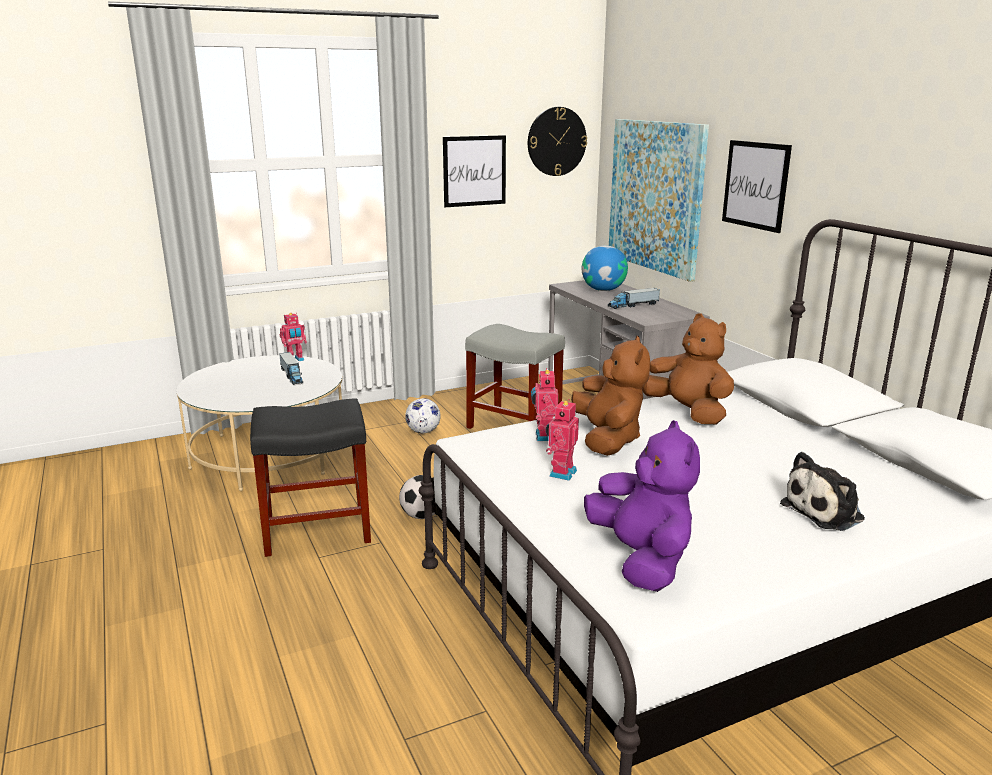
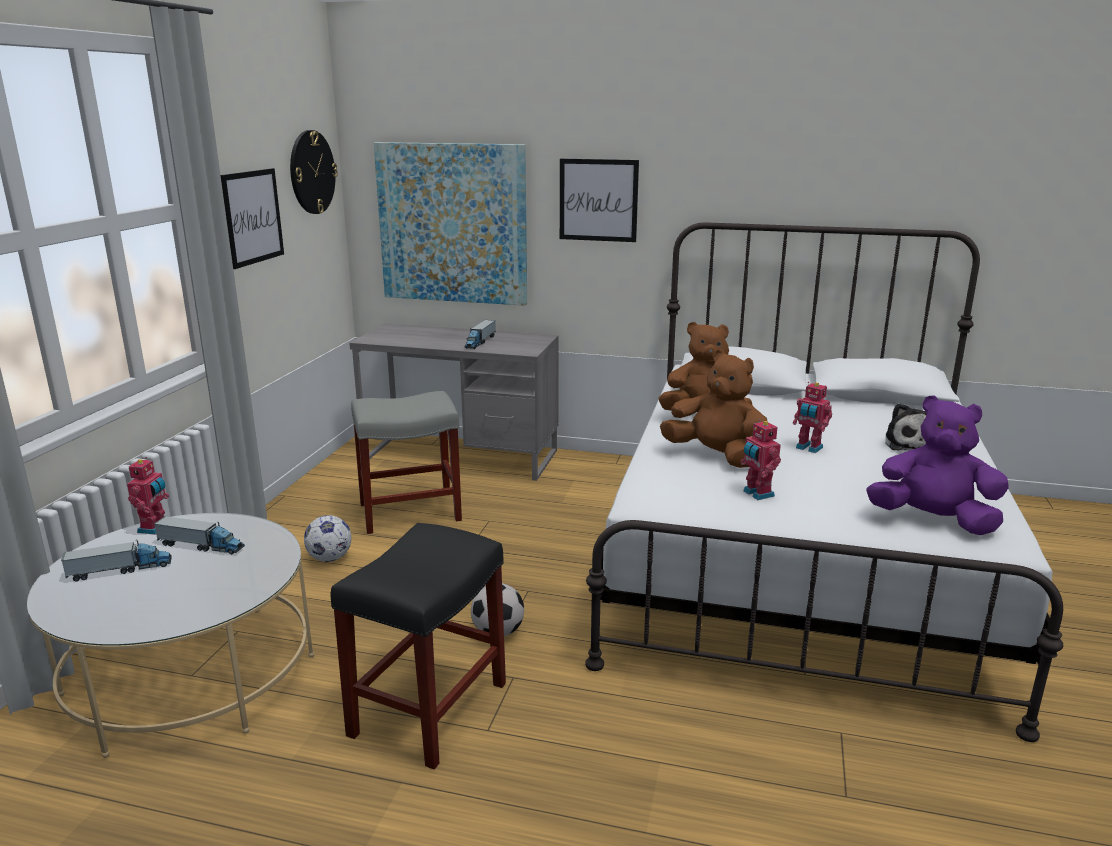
camera: 50 degrees left, 0 degrees up
toy robot [531,368,558,441] -> toy robot moved to [793,382,832,453]
globe [582,246,628,291] -> none
none -> toy truck [61,540,172,582]

